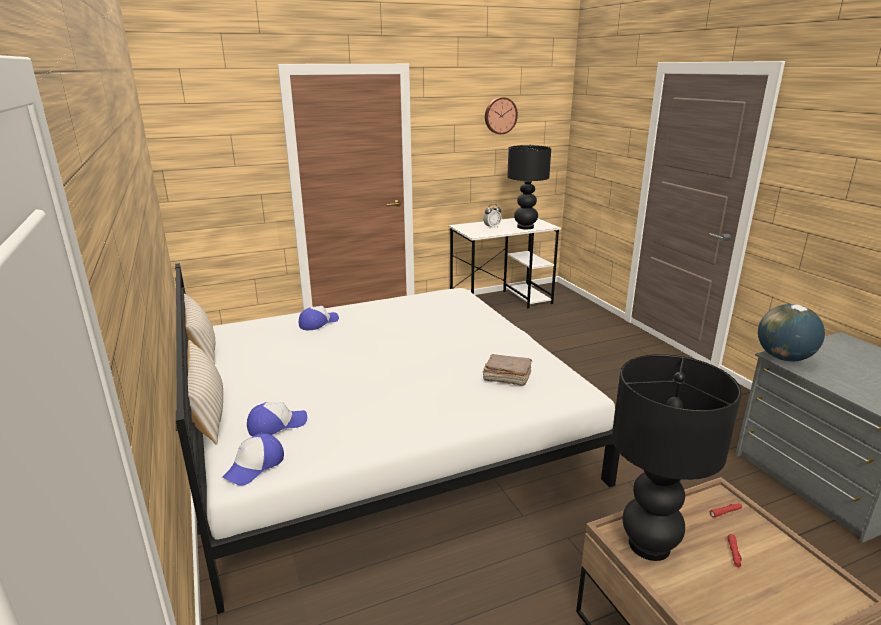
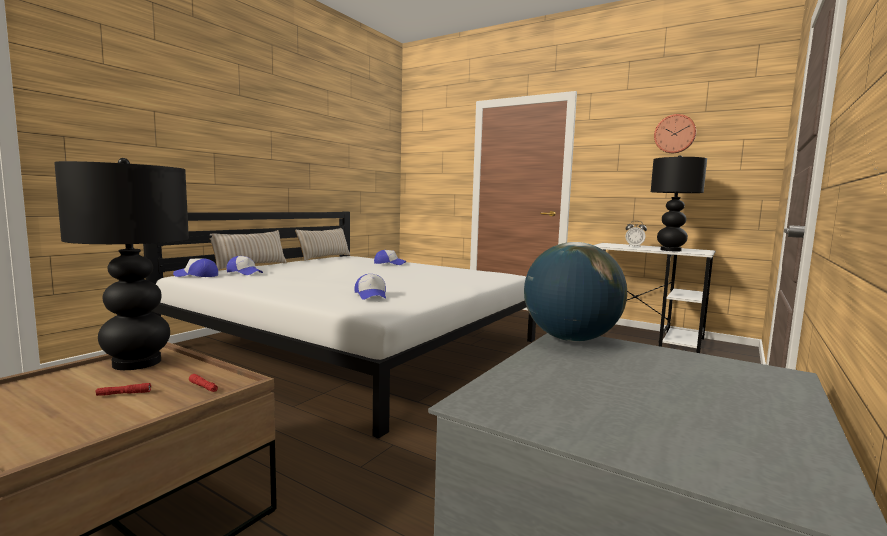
camera: 55 degrees right, 15 degrees down
brown book [483,354,532,386] -> cap [354,274,386,300]

